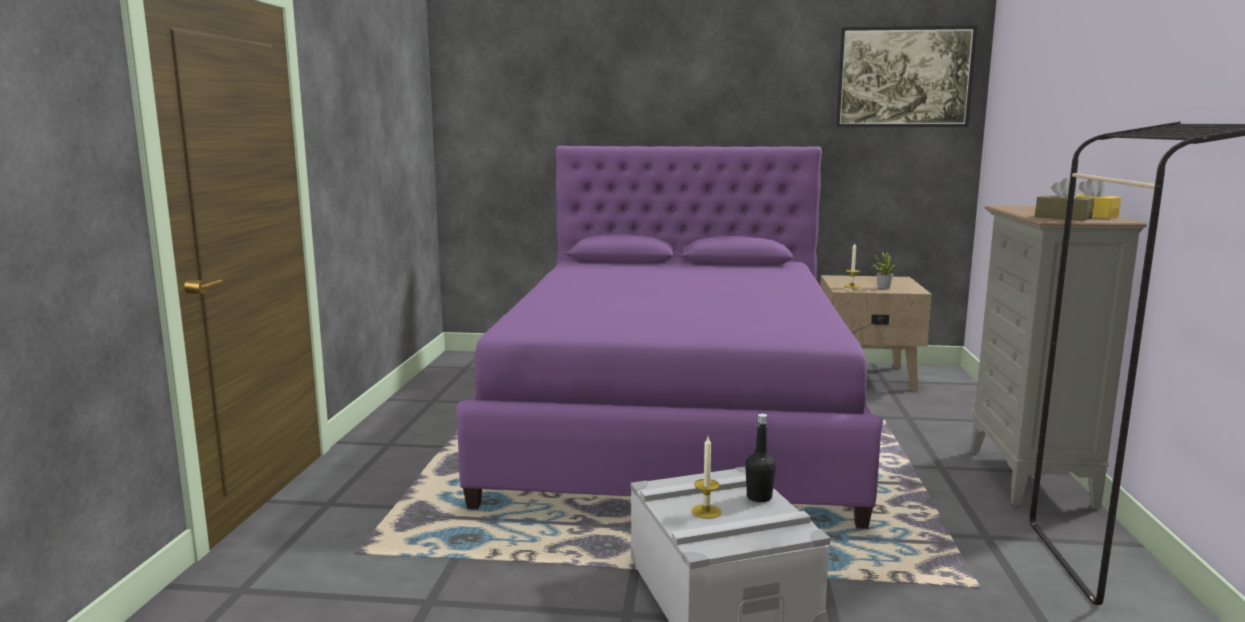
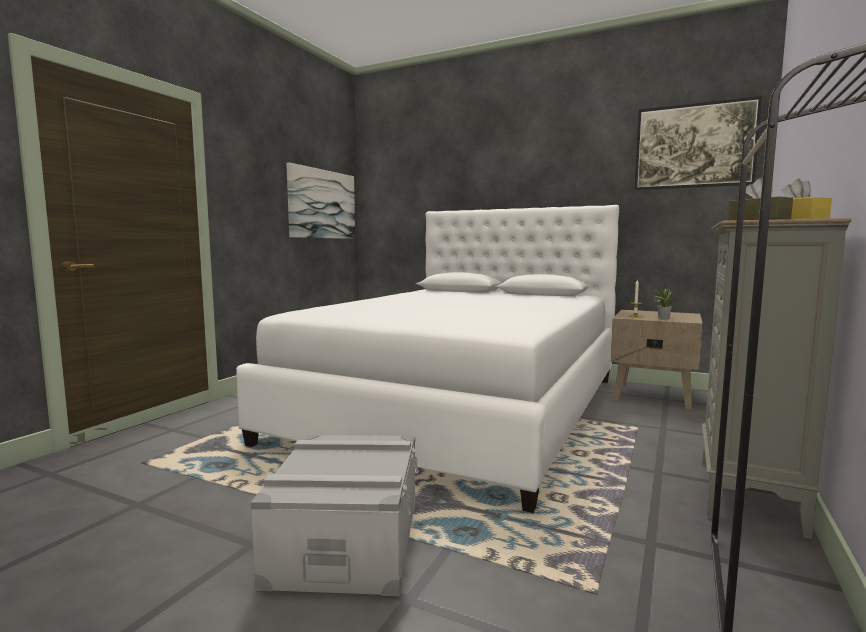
camera: 20 degrees right, 5 degrees down
purple bed [457,146,883,529] -> white bed [236,205,619,513]
candle [691,437,721,519] -> none
black bottle [745,414,776,502] -> none
none -> picture [286,162,355,239]

